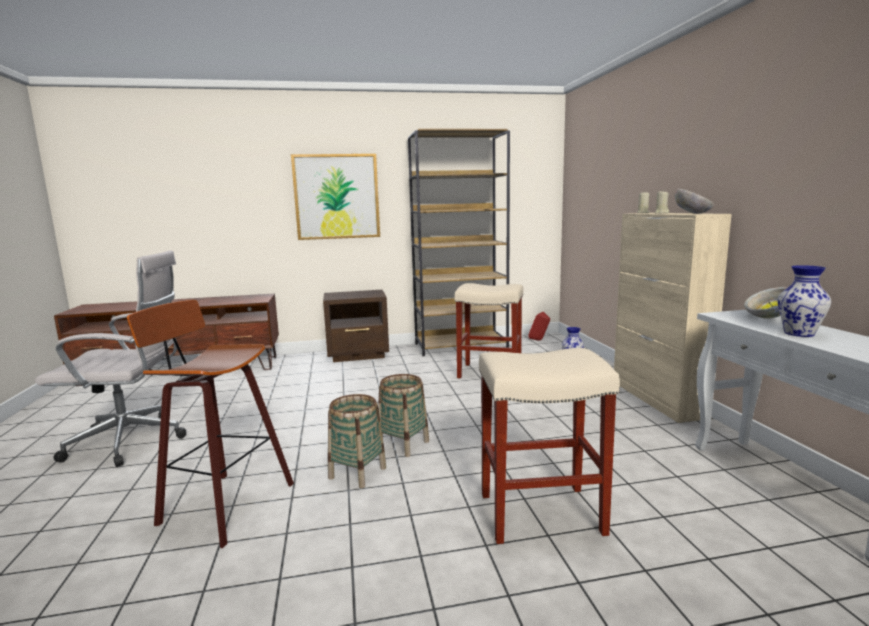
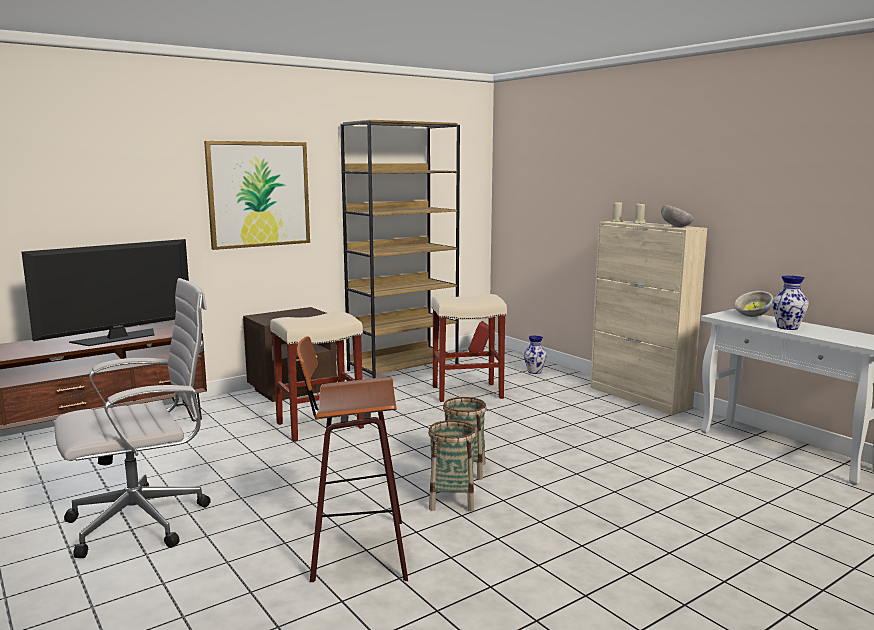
camera: 25 degrees left, 0 degrees up
beige stool [479,348,620,544] -> beige stool moved to [270,312,364,441]
none -> television [22,239,189,346]

